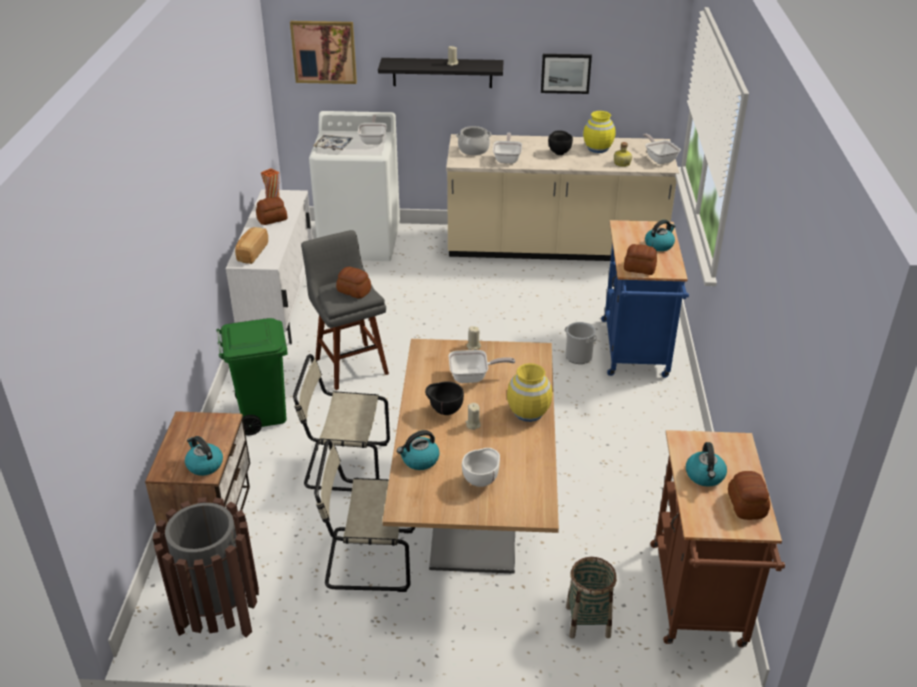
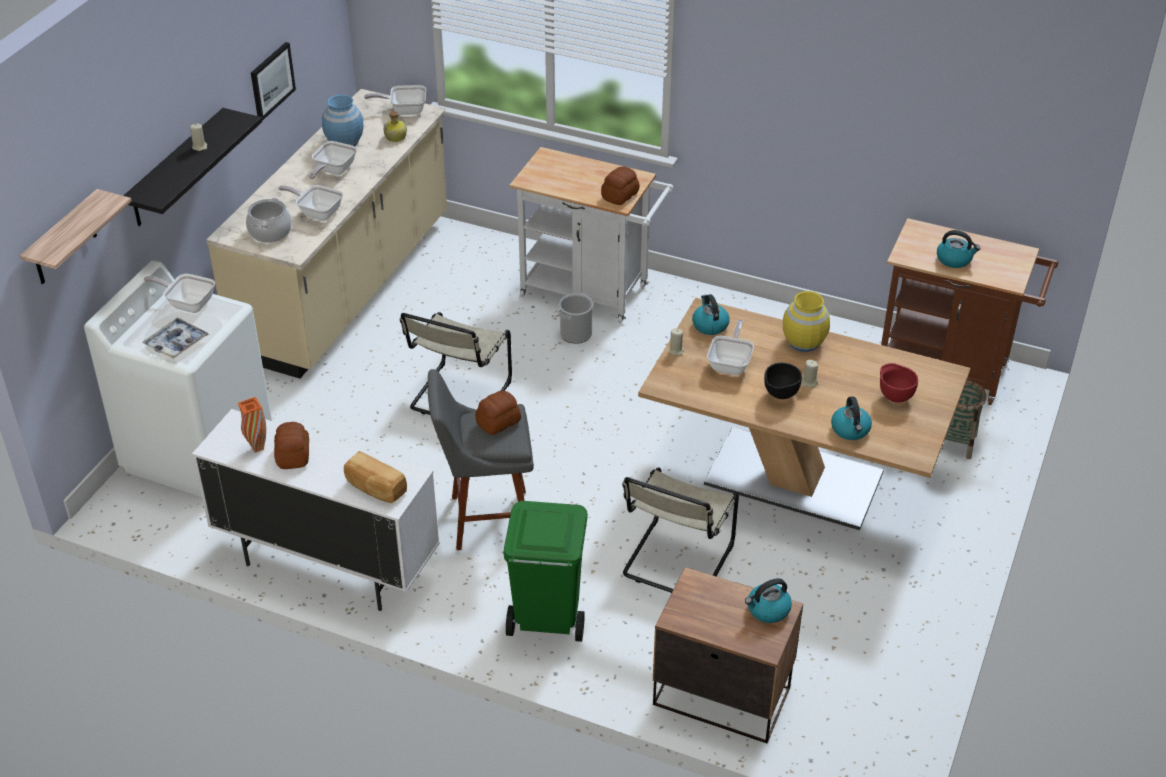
camera: 70 degrees left, 5 degrees up
brown trash can [153,497,259,637] -> none
picture [290,21,357,84] -> shelf [20,189,132,284]
beige chair [314,440,416,592] -> beige chair moved to [400,312,512,415]
white bowl [462,448,500,487] -> red bowl [880,363,918,403]
black bowl [548,131,573,155] -> frying pan [309,141,357,179]
yellow vase [583,111,616,153] -> blue vase [322,94,363,146]
blue cart [601,220,689,378] -> white cart [509,147,674,323]
kettle [645,220,676,251] -> kettle moved to [692,294,730,335]
bread [728,471,770,520] -> none

